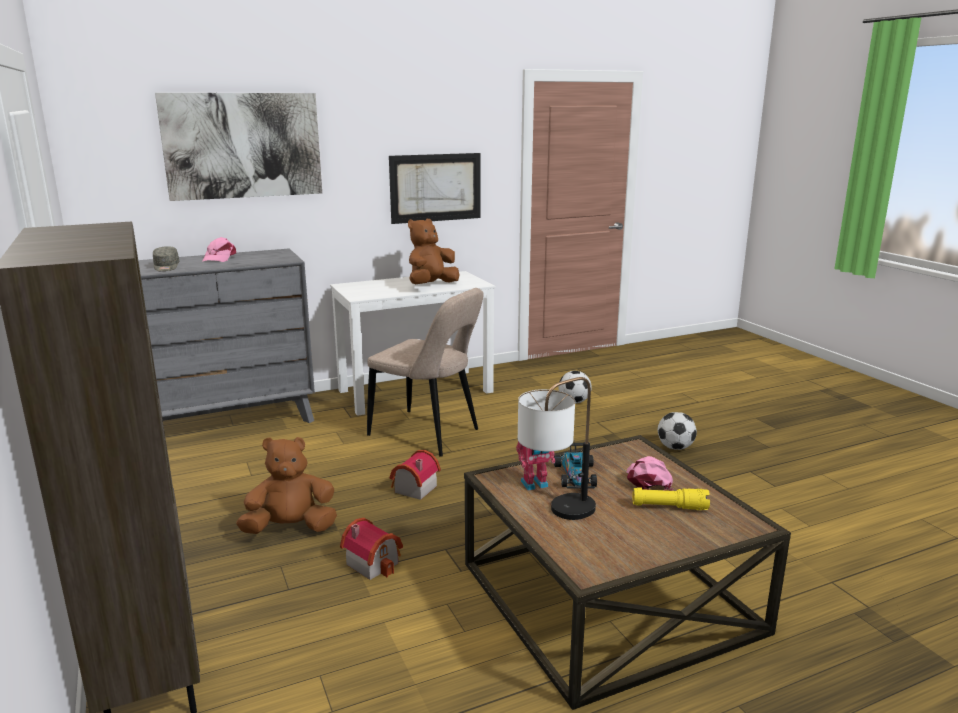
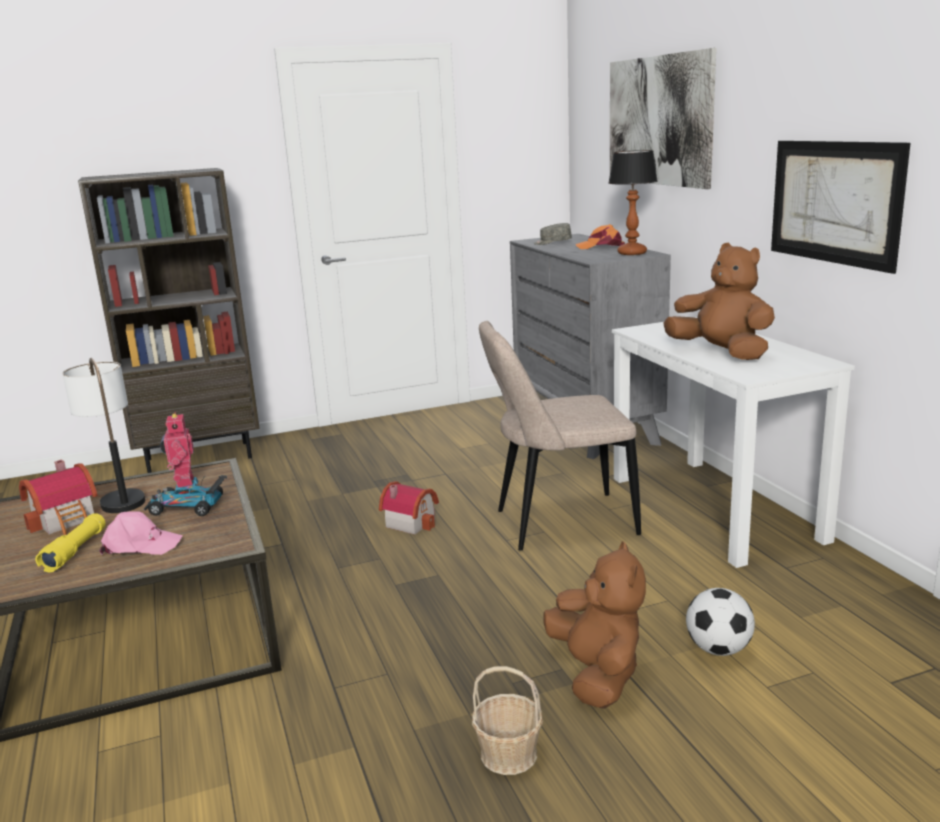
camera: 95 degrees right, 0 degrees up
pink cap [202,237,236,262] -> orange cap [576,224,625,249]
brown plush toy [236,437,337,534] -> brown plush toy moved to [543,541,646,709]
toy house [340,518,403,580] -> toy house moved to [19,460,98,535]
beige chair [367,288,483,457] -> beige chair turned 45 degrees clockwise [479,321,641,551]
football [657,412,697,450] -> basket [472,666,543,775]
none -> table lamp [608,150,658,255]

